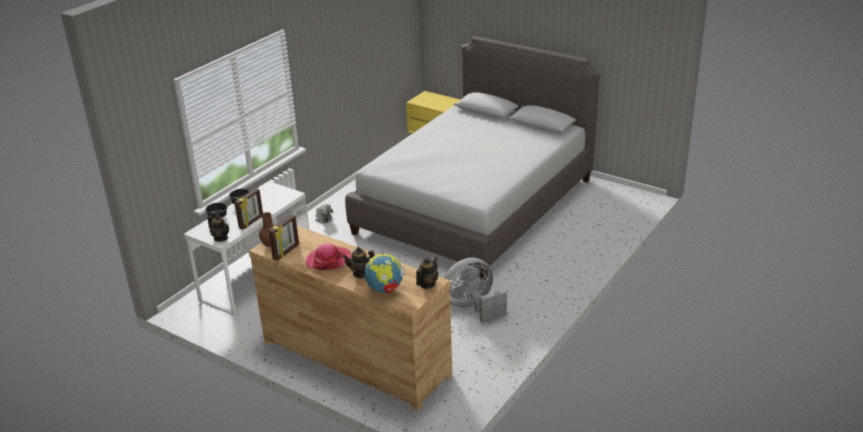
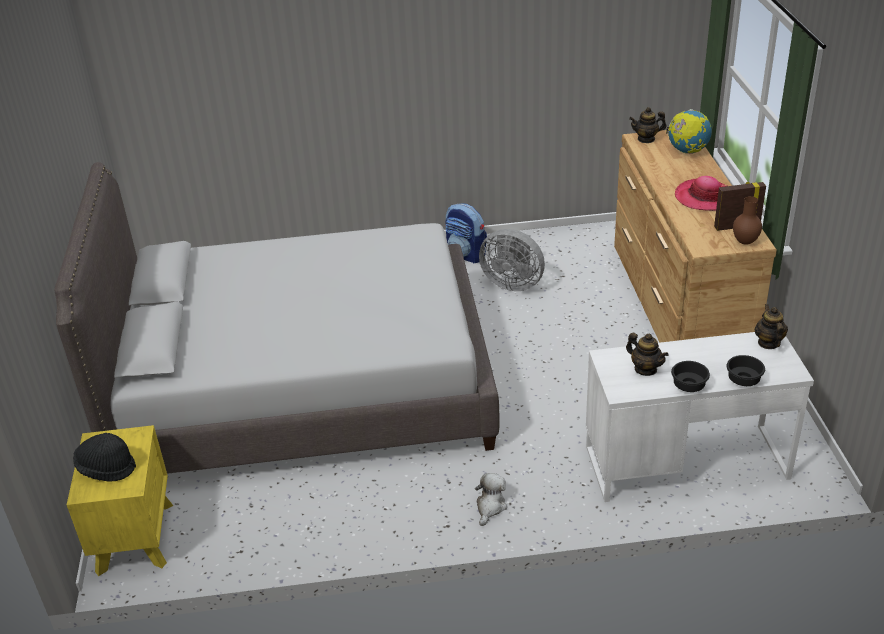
camera: 130 degrees left, 5 degrees up
picture frame [235,188,263,230] -> none
teapot [342,247,375,278] -> teapot moved to [626,333,668,376]
none -> black hat [73,433,136,482]
none -> backpack [445,203,487,263]

